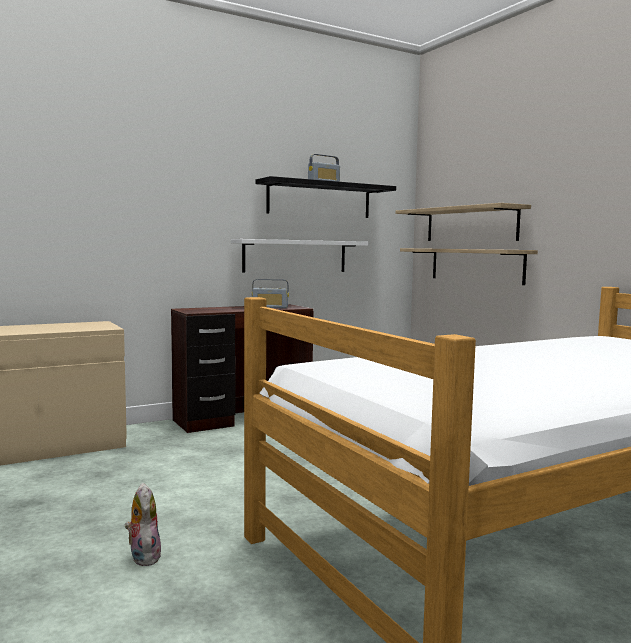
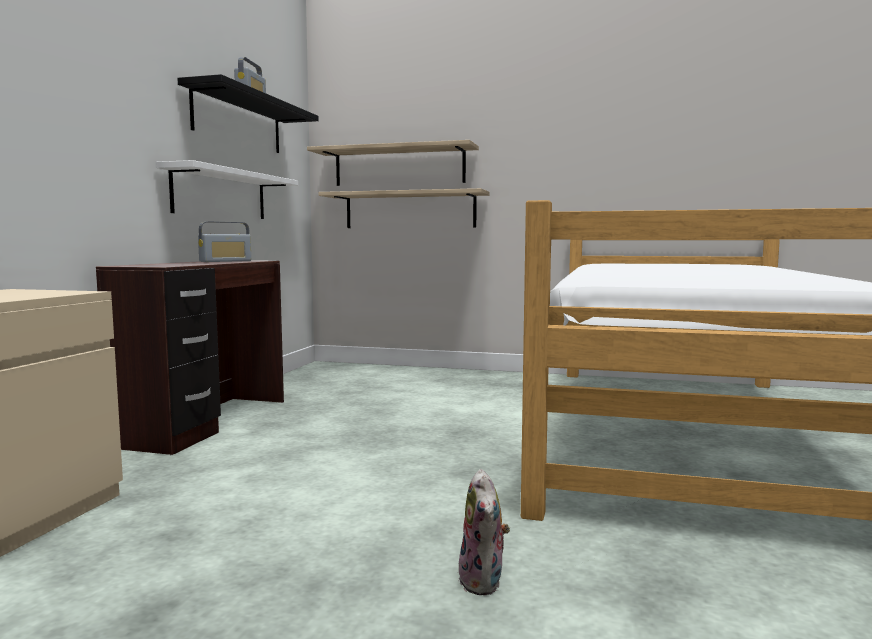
camera: 45 degrees left, 0 degrees up
plush toy [125,483,161,566] -> plush toy turned 120 degrees counterclockwise [459,469,510,595]

